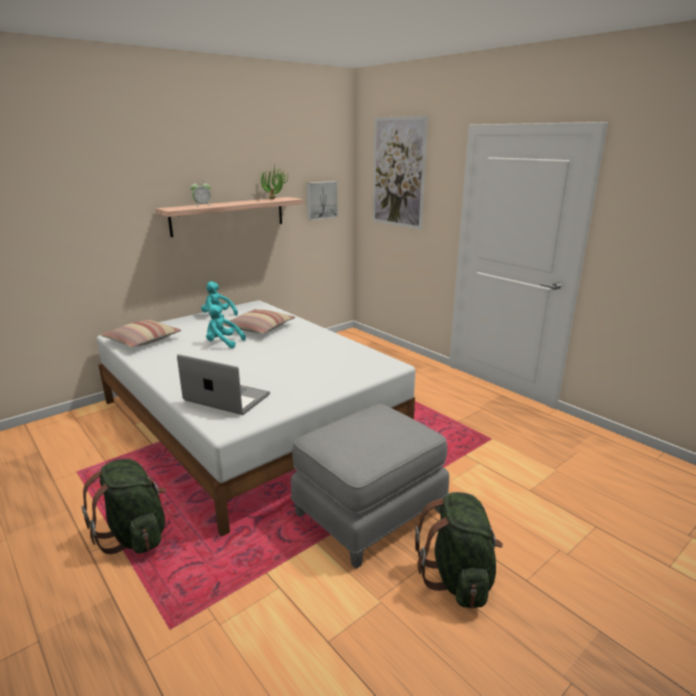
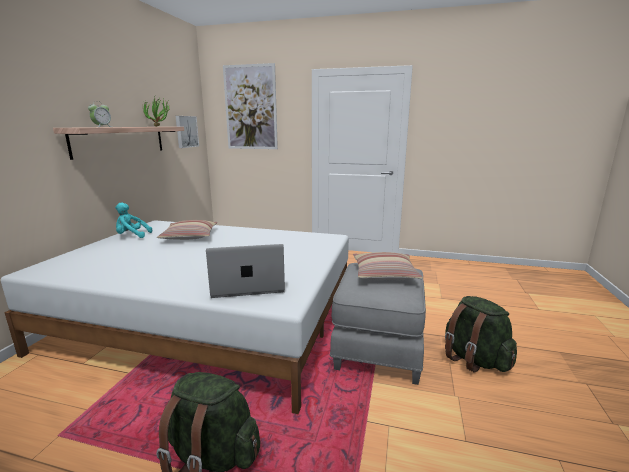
camera: 35 degrees left, 5 degrees down
pillow [100,319,182,348] -> pillow moved to [353,252,423,280]
turquoise plush toy [206,304,246,348] -> none

